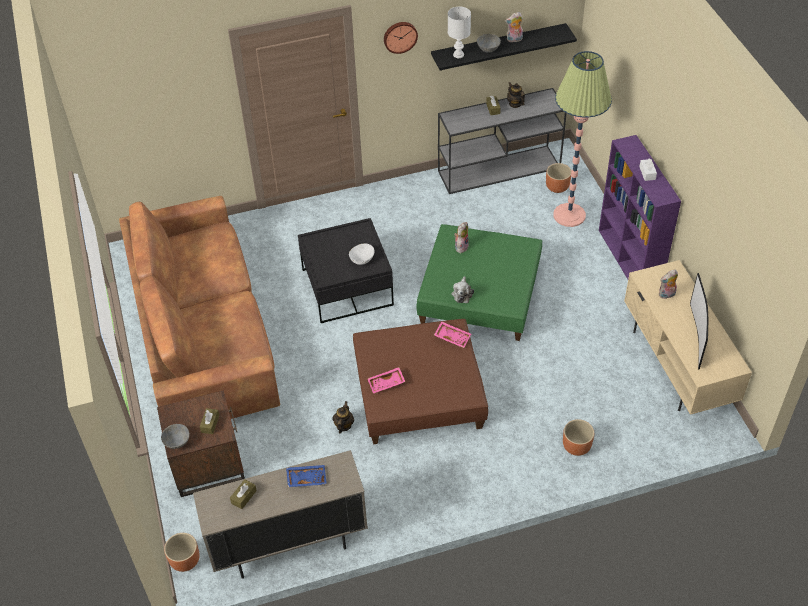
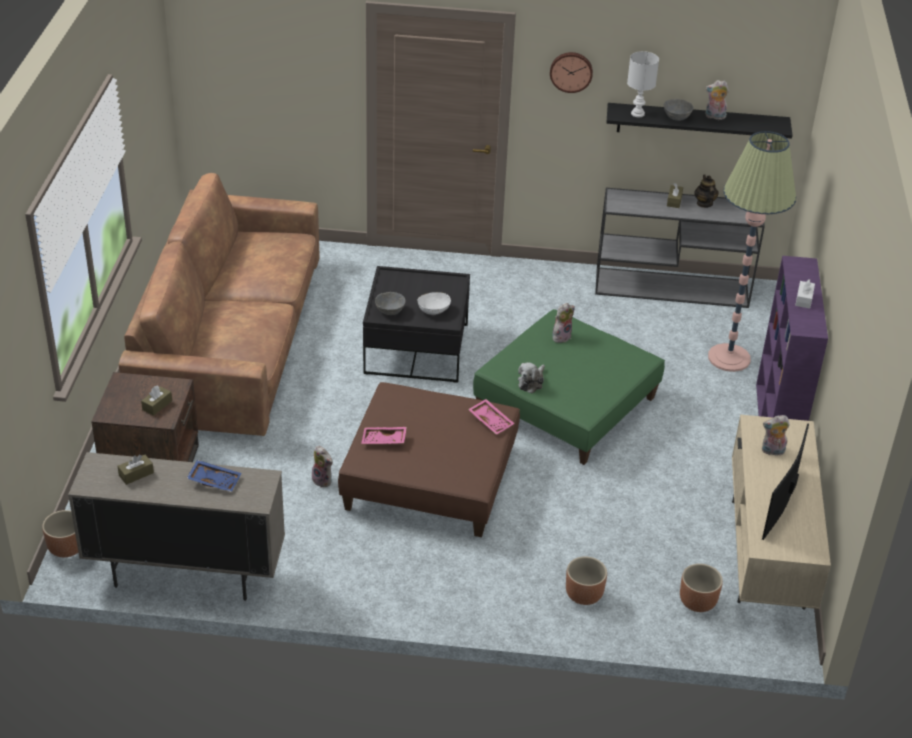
camera: 20 degrees right, 10 degrees down
grey bowl [161,424,190,449] -> grey bowl moved to [375,292,406,315]
teapot [333,401,354,434] -> plush toy [312,446,333,488]
brown planter [546,163,571,193] -> brown planter moved to [680,564,723,612]

